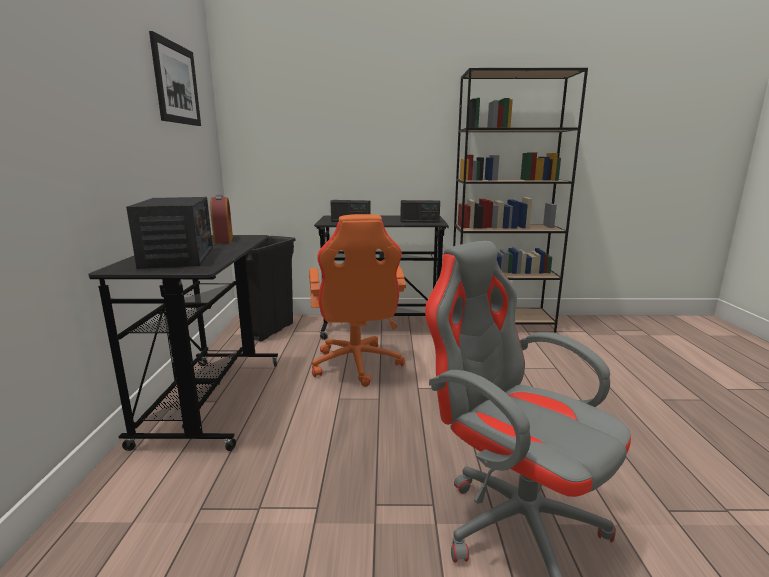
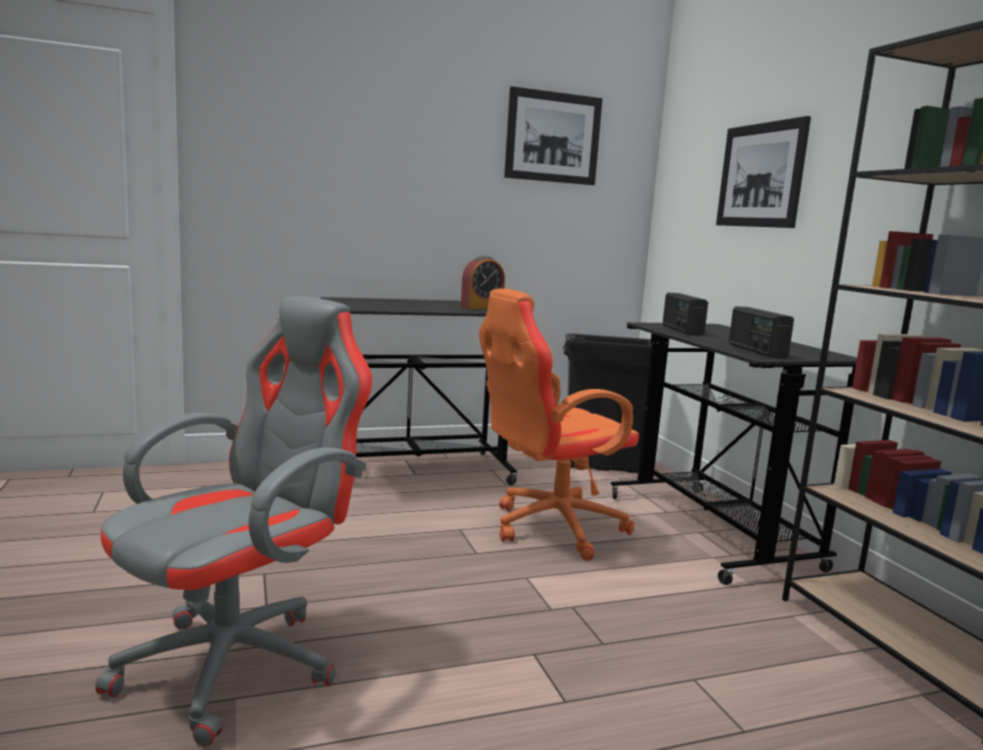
camera: 70 degrees right, 5 degrees down
radio [126,197,213,269] -> none
none -> picture [716,116,811,228]

